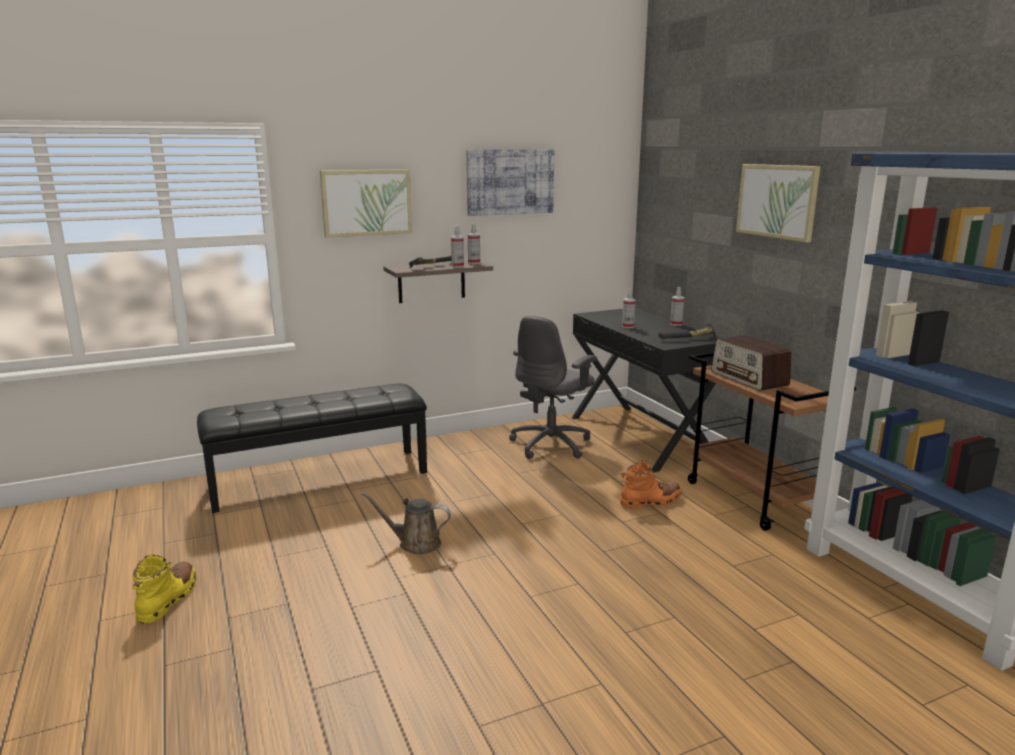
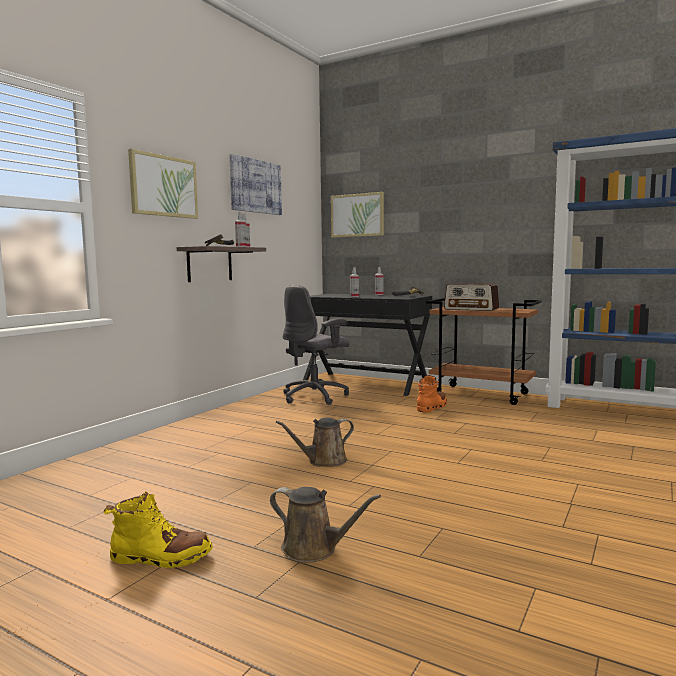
camera: 35 degrees left, 10 degrees down
yellow boot [133,555,196,624] -> yellow boot turned 120 degrees clockwise [103,491,213,568]
black bench [197,383,427,513] -> none
grey office chair [509,316,597,459] -> grey office chair turned 45 degrees clockwise [283,285,349,405]
picture [736,164,821,242] -> picture moved to [331,192,384,237]
none -> brown watering can [270,487,381,563]

